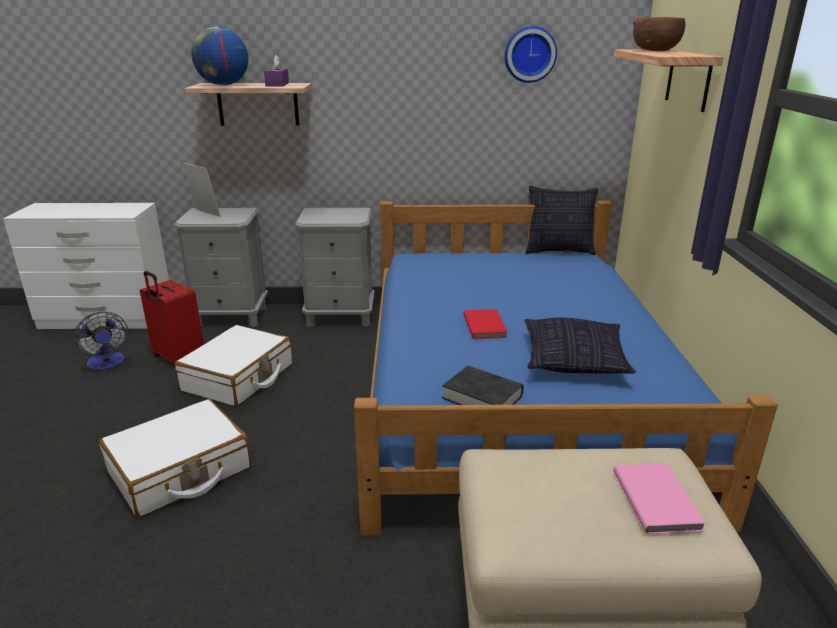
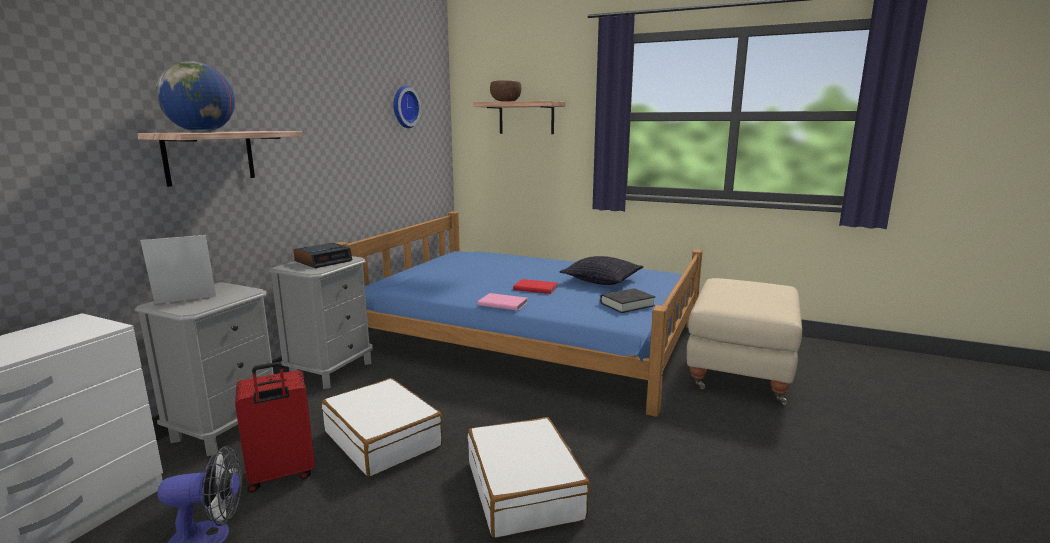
camera: 65 degrees left, 10 degrees down
purple tissue box [264,55,289,87] -> none
pillow [526,186,598,255] -> none
pink book [613,463,706,534] -> pink book moved to [478,293,528,311]
none -> alarm clock [294,243,352,268]

